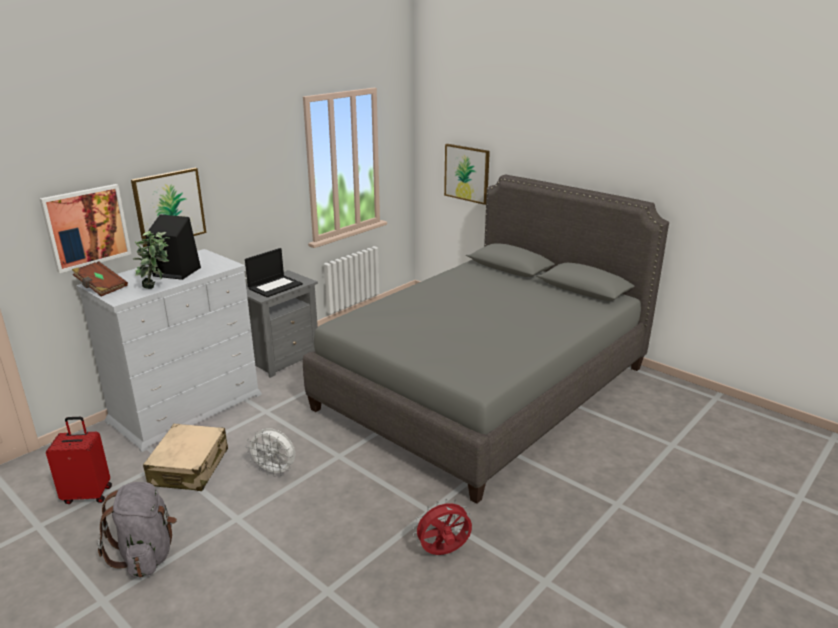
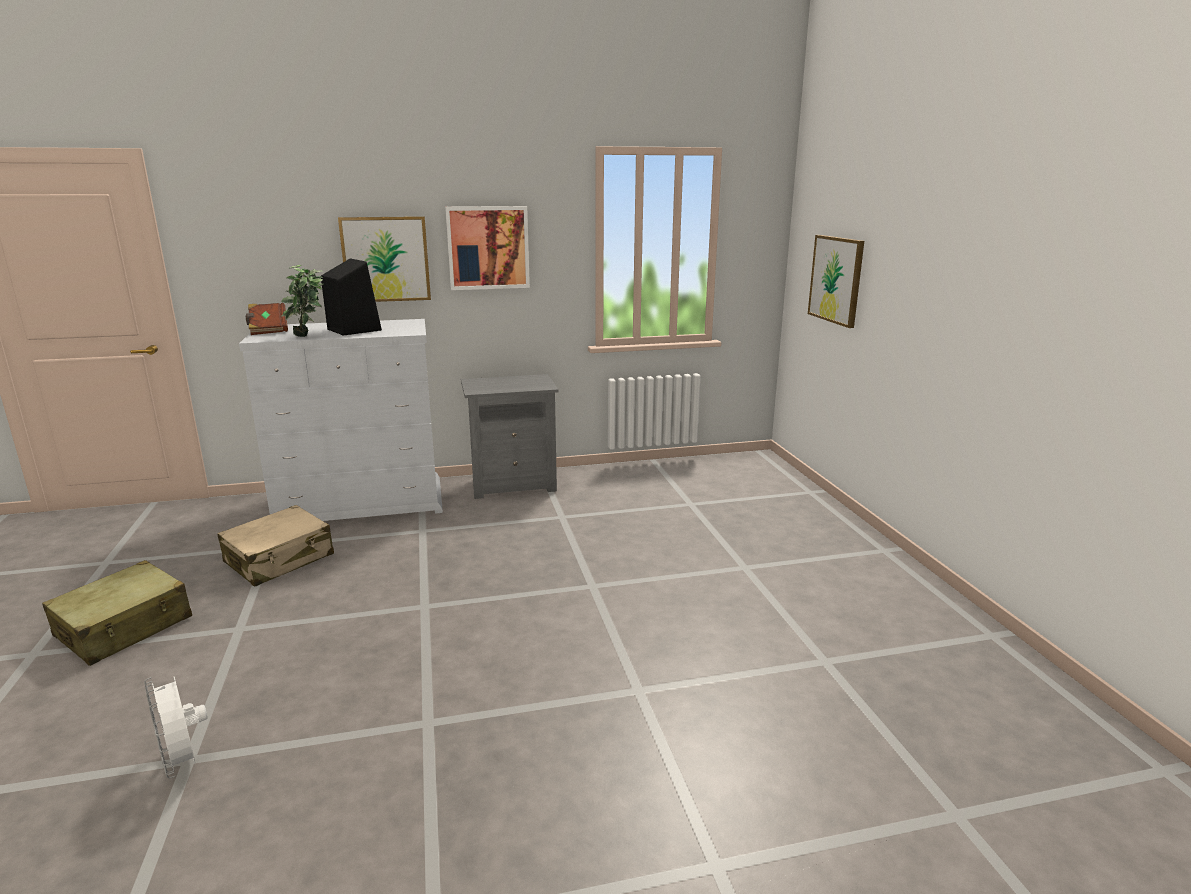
camera: 35 degrees right, 5 degrees down
picture [40,184,131,273] -> picture moved to [445,206,530,290]
red suitcase [46,417,112,504] -> none
grey backpack [98,482,177,577] -> beige suitcase [42,560,192,666]
laptop [245,248,303,297] -> none
white fan [245,428,295,477] -> white fan moved to [144,677,208,778]
grey bed [303,174,669,504] -> none
red fan [413,499,472,555] -> none

